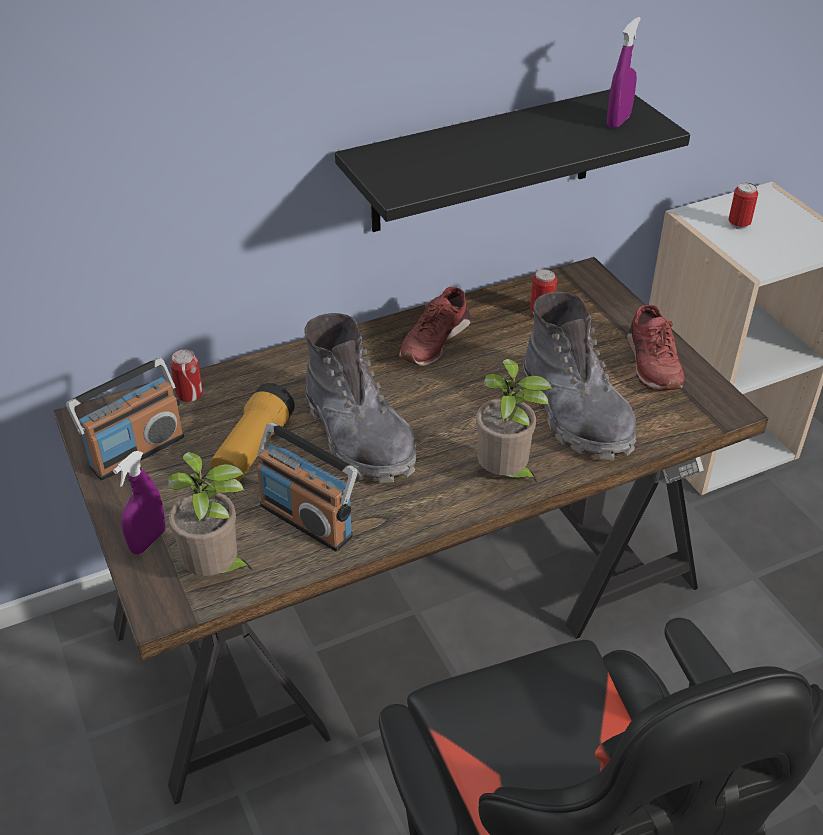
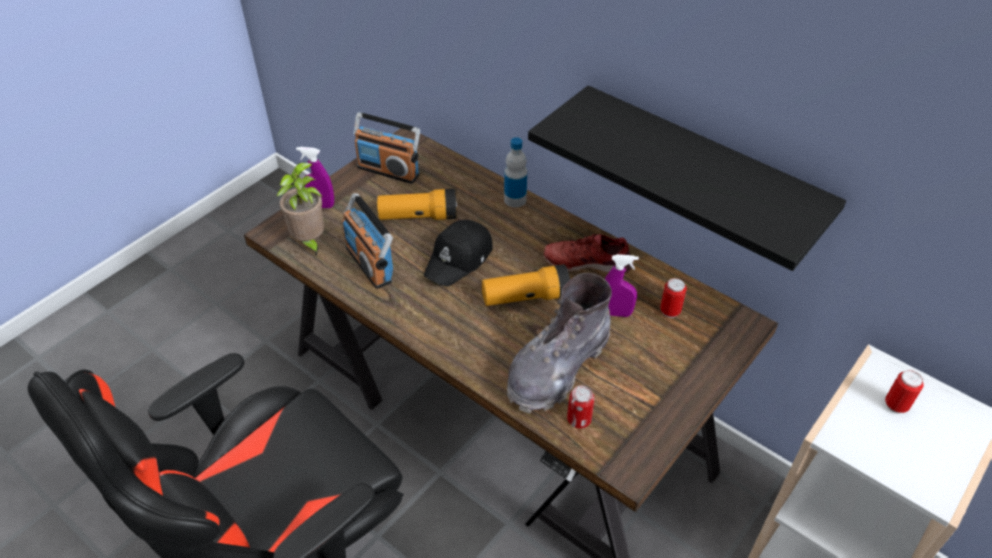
camera: 65 degrees right, 5 degrees up
can [170,350,203,402] -> can moved to [567,385,594,429]
radio [257,423,358,551] -> radio turned 45 degrees counterclockwise [342,193,393,289]
grey boot [304,313,417,483] -> black cap [424,220,493,286]
potted plant [476,359,552,484] -> none
purple spray bottle [607,17,641,128] -> purple spray bottle moved to [605,254,639,317]
red shoe [627,305,685,390] -> none
none -> flashlight [482,264,570,306]
none -> bottle [504,137,527,207]

